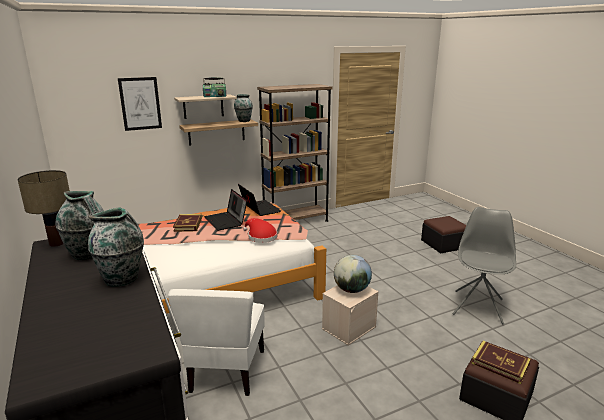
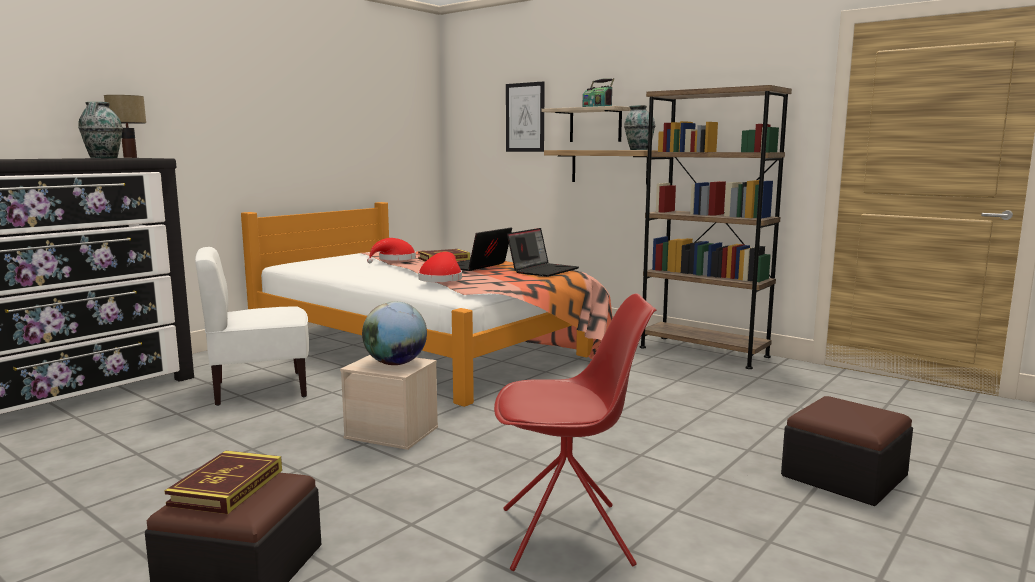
camera: 65 degrees right, 10 degrees down
vase [88,208,144,287] -> none
grey chair [452,207,516,325] -> red chair [494,294,657,571]
none -> red hat [367,238,416,263]

